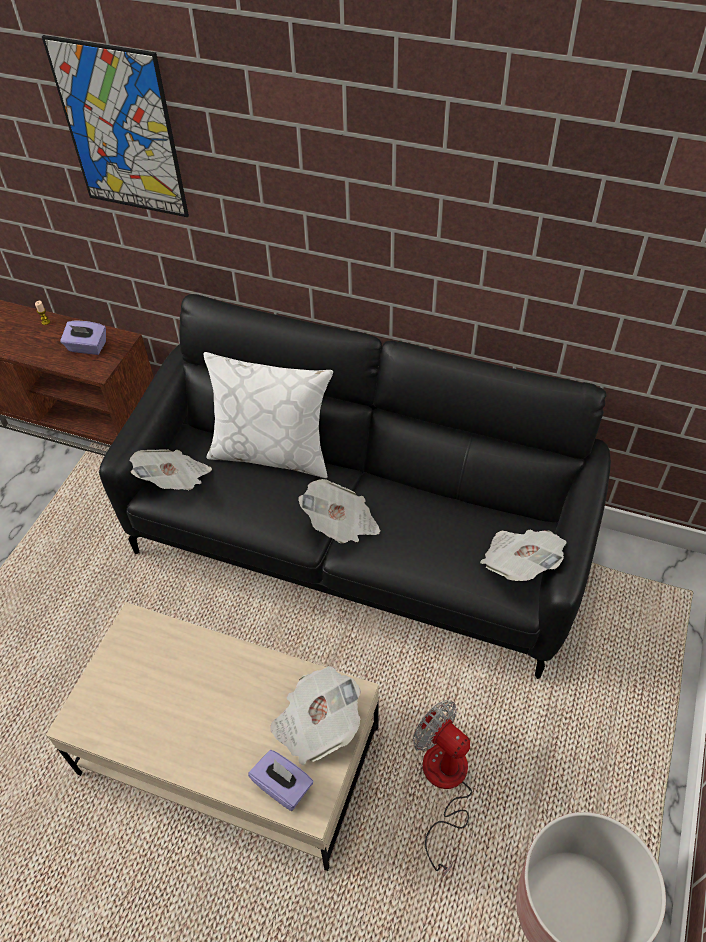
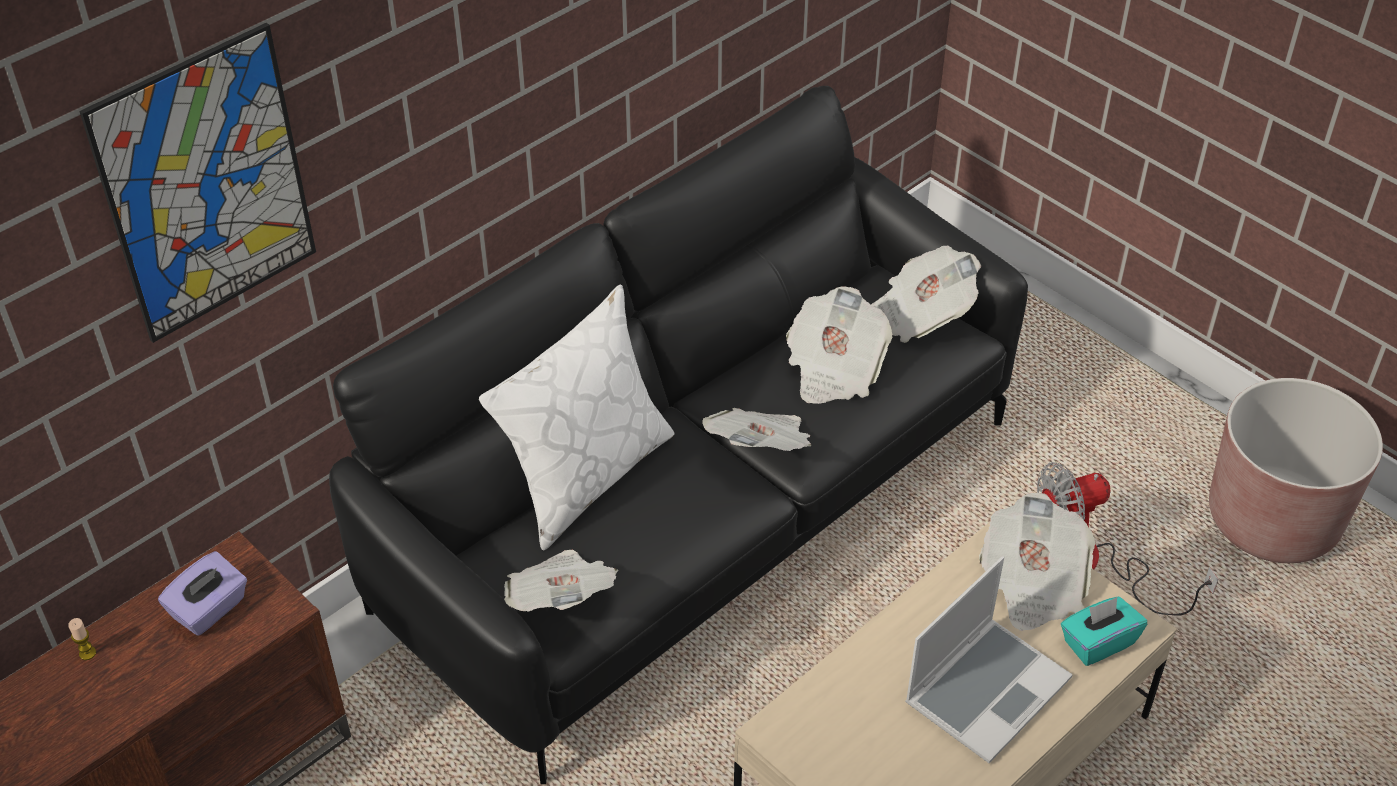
camera: 65 degrees left, 5 degrees down
purple tissue box [248,750,313,811] -> turquoise tissue box [1061,597,1147,666]
none -> newspaper [786,286,892,404]
none -> laptop [905,556,1073,763]

